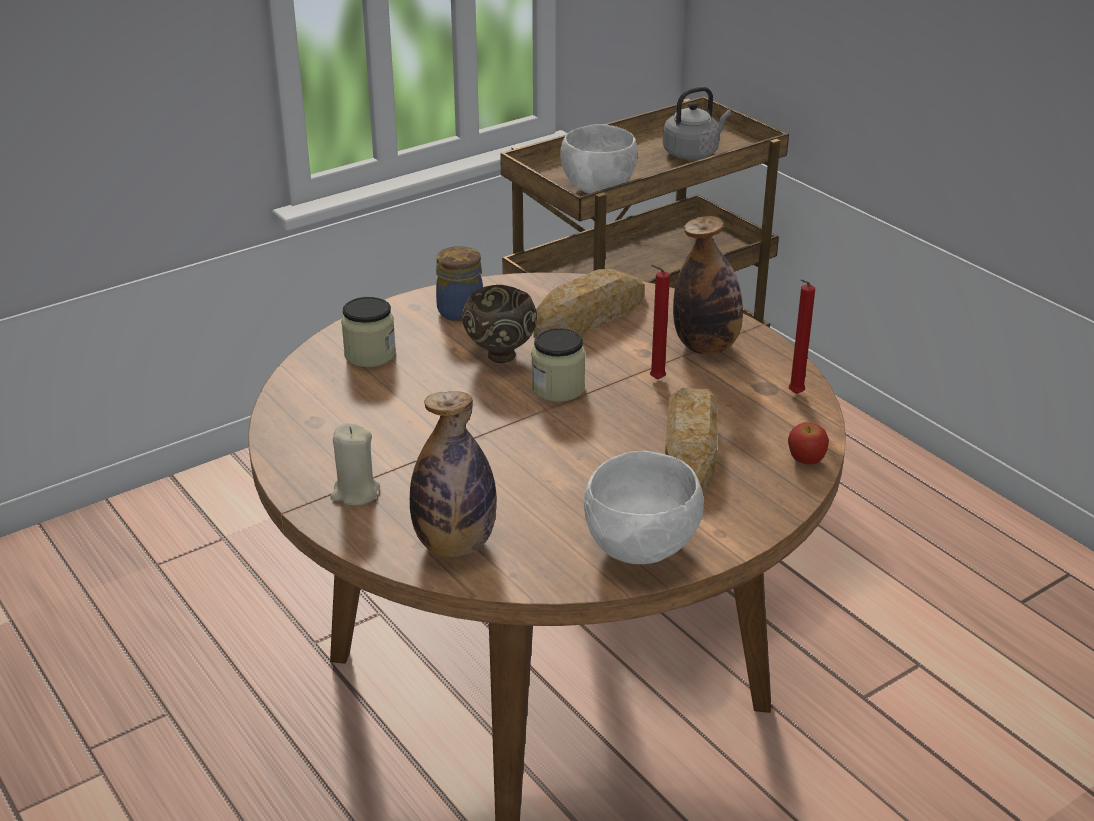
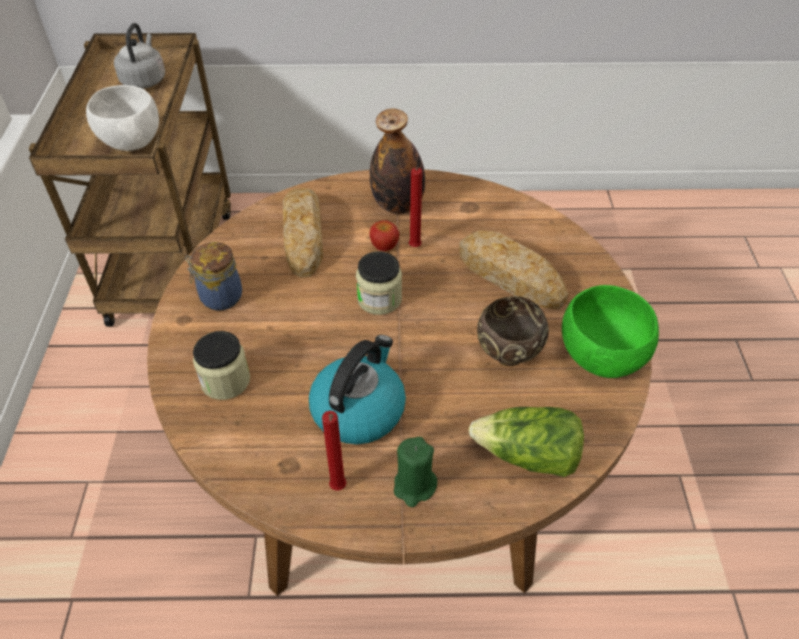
camera: 55 degrees left, 15 degrees up
beige candle [330,423,380,505] -> green candle [394,437,437,507]
bottle [410,391,497,557] -> lettuce [468,407,584,477]
brown bowl [462,285,537,363] -> brown bowl moved to [477,296,549,366]
white bowl [584,451,704,564] -> green bowl [562,285,659,378]
apple [788,422,829,465] -> apple moved to [369,220,399,251]
red candle [789,279,815,394] -> red candle moved to [322,411,347,491]
none -> kettle [309,335,406,444]

